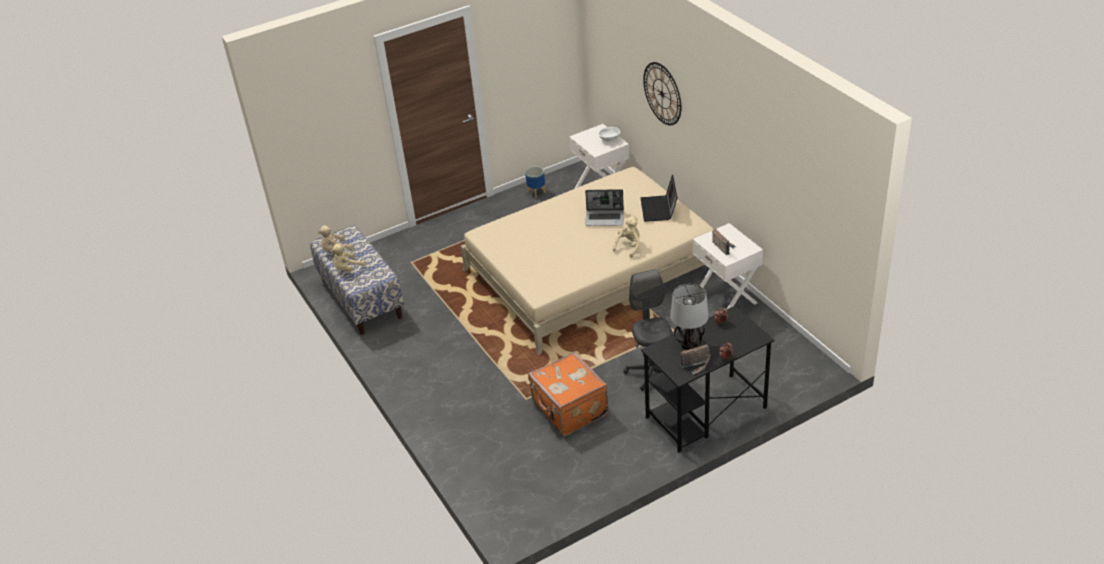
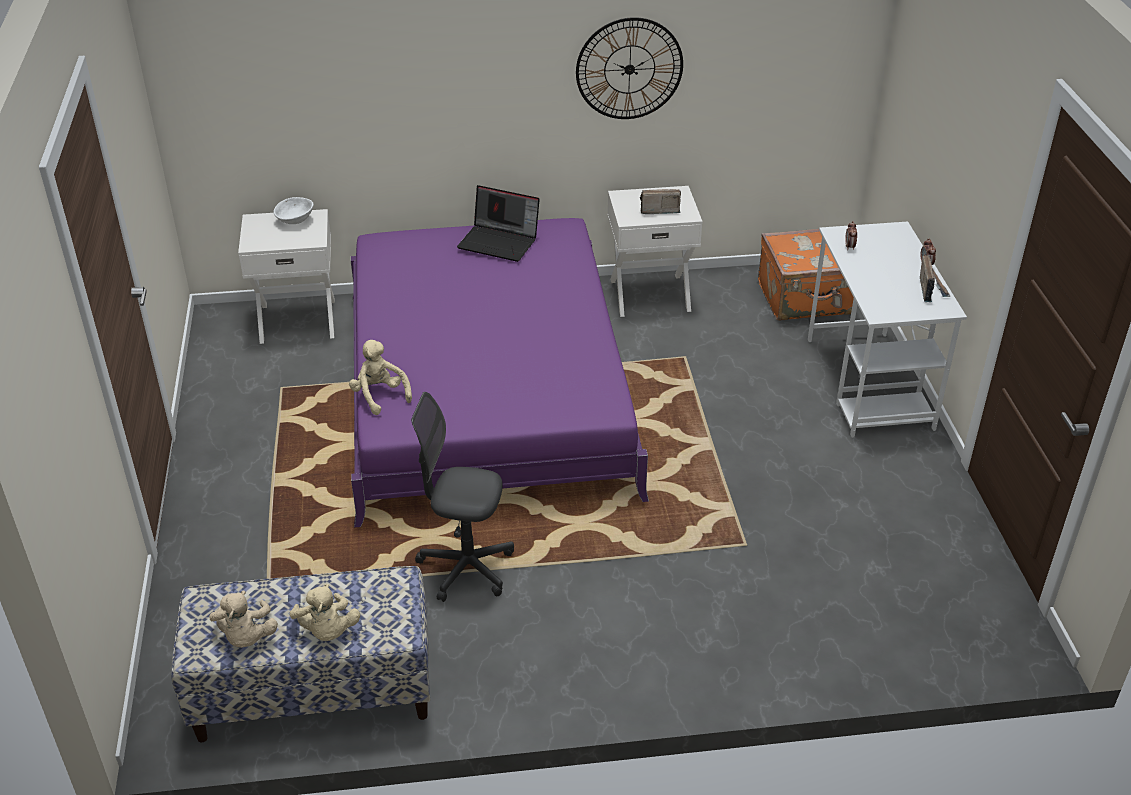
camera: 70 degrees left, 0 degrees up
beige bed [461,167,714,355] -> purple bed [351,218,649,527]
planter [525,166,546,198] -> none
orange suitcase [528,352,609,436] -> orange suitcase moved to [758,229,854,321]
laptop [585,189,624,226] -> none
beige plush toy [613,216,640,258] -> beige plush toy moved to [349,340,412,415]
grey office chair [623,270,673,391] -> grey office chair moved to [411,392,514,602]
black desk [641,306,774,452] -> white desk [808,221,967,438]
wall clock [643,62,681,125] -> wall clock moved to [576,17,683,119]
table lamp [670,284,709,350] -> none

